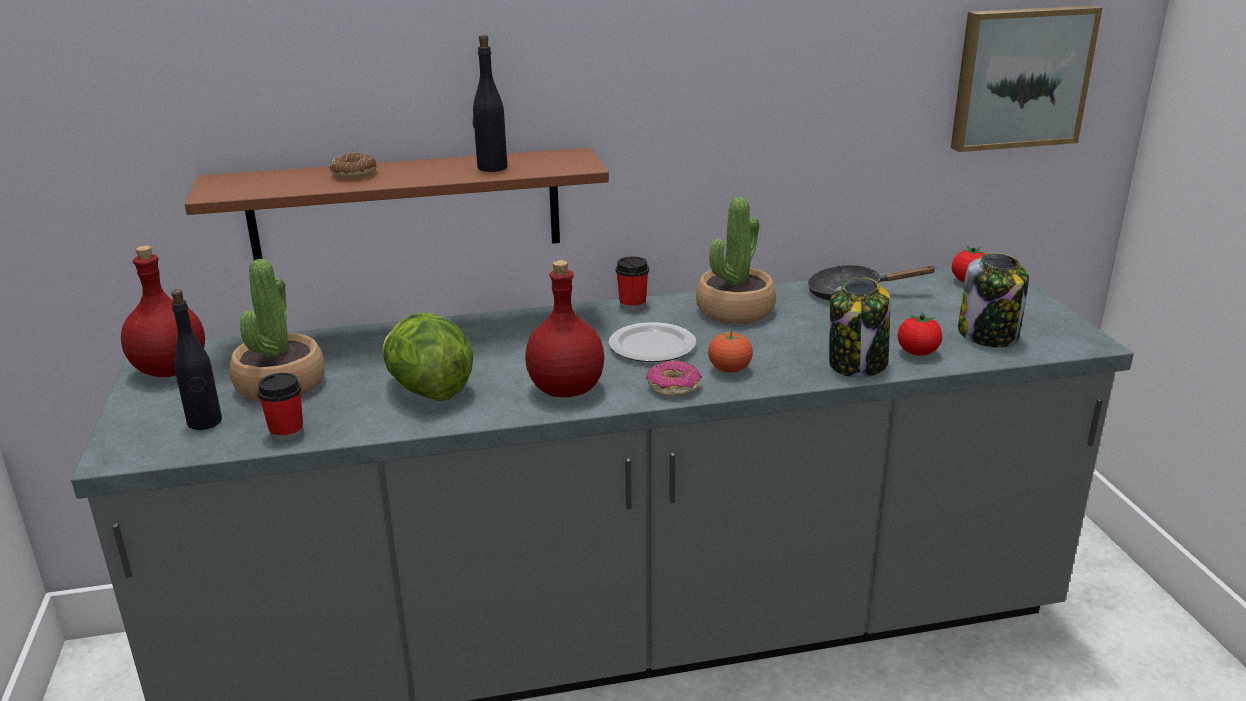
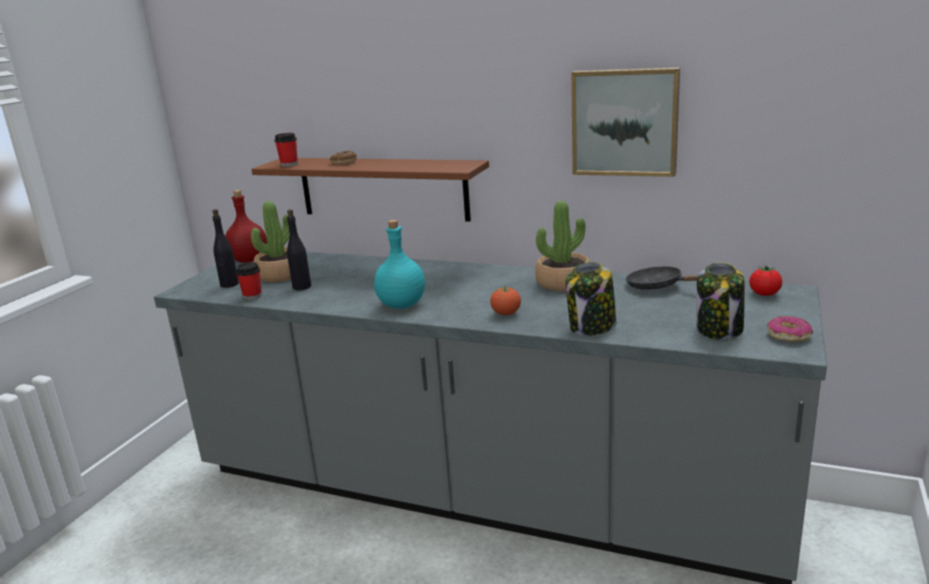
camera: 35 degrees right, 5 degrees down
lettuce [383,313,473,401] -> none
black bottle [473,35,507,172] -> black bottle moved to [287,209,311,290]
red bottle [525,260,605,397] -> turquoise bottle [374,220,425,308]
plate [609,323,696,362] -> none
cup [616,256,649,311] -> cup moved to [274,133,298,167]
donut [646,360,702,396] -> donut moved to [767,316,813,342]
tomato [898,312,942,356] -> none
picture [951,5,1102,152] -> picture moved to [571,68,680,177]

